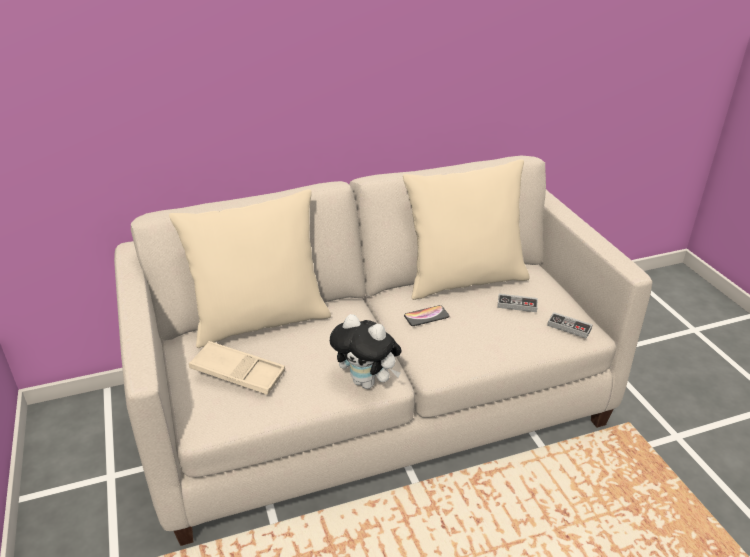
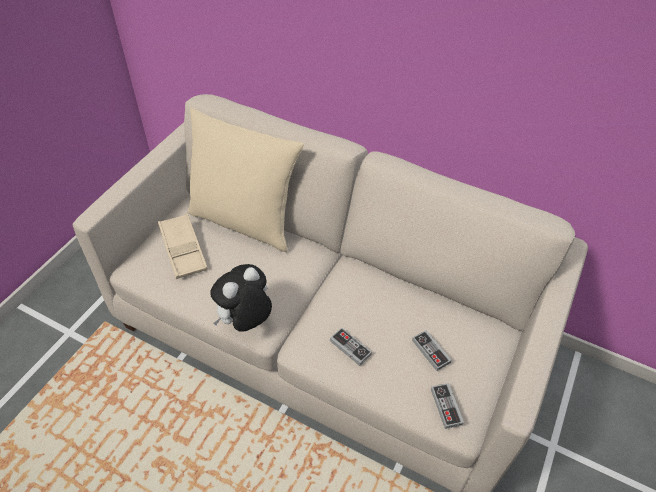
camera: 45 degrees right, 15 degrees up
plush toy [330,314,402,389] -> plush toy turned 60 degrees clockwise [210,264,272,332]
beige pillow [403,159,530,300] -> none
phone [404,305,449,326] -> none
none -> game controller [330,328,372,366]

